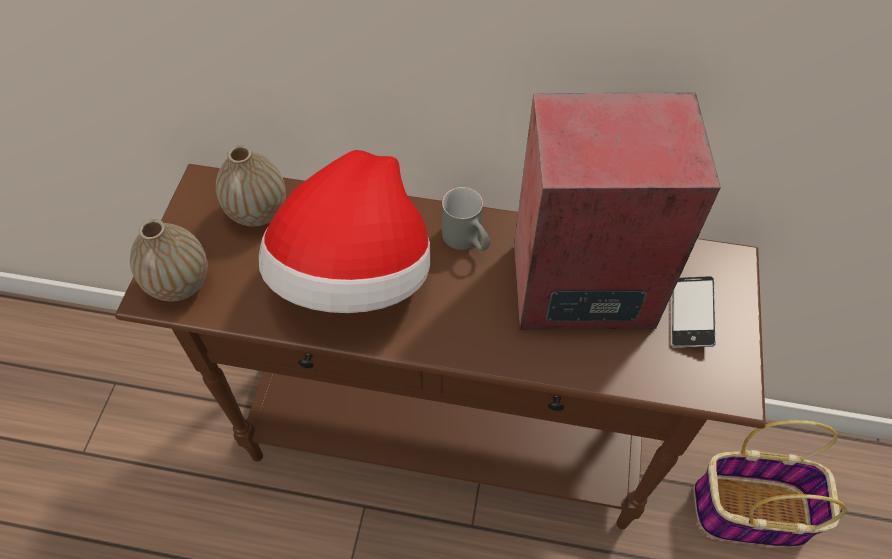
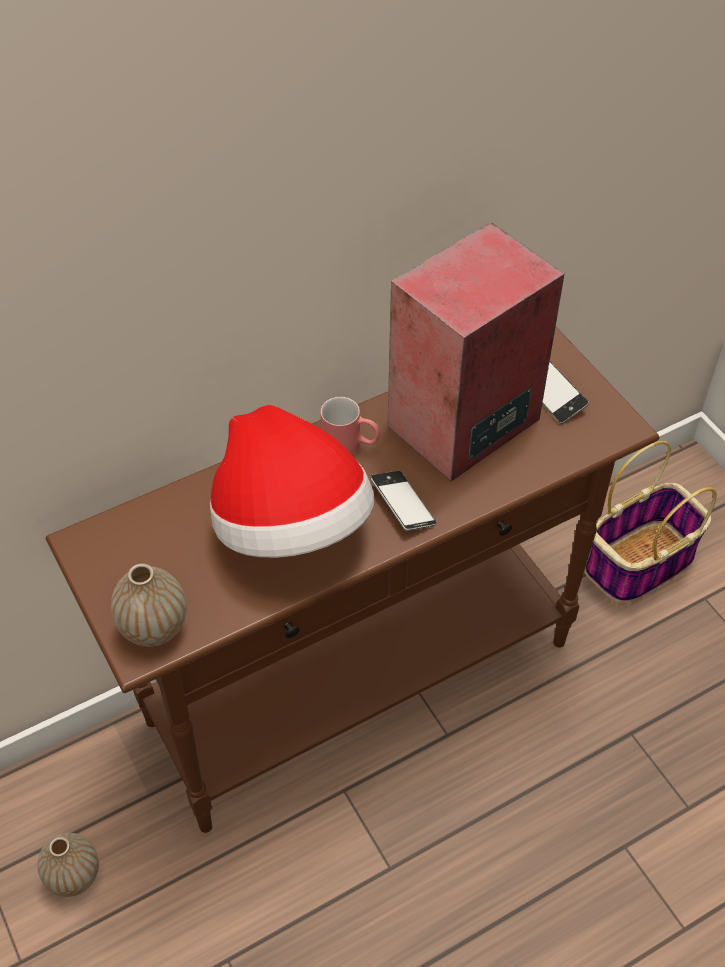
camera: 40 degrees left, 5 degrees down
vase [216,145,286,227] -> vase moved to [37,833,99,897]
grey mug [442,187,491,251] -> red mug [321,397,381,455]
none -> phone [370,471,436,531]

